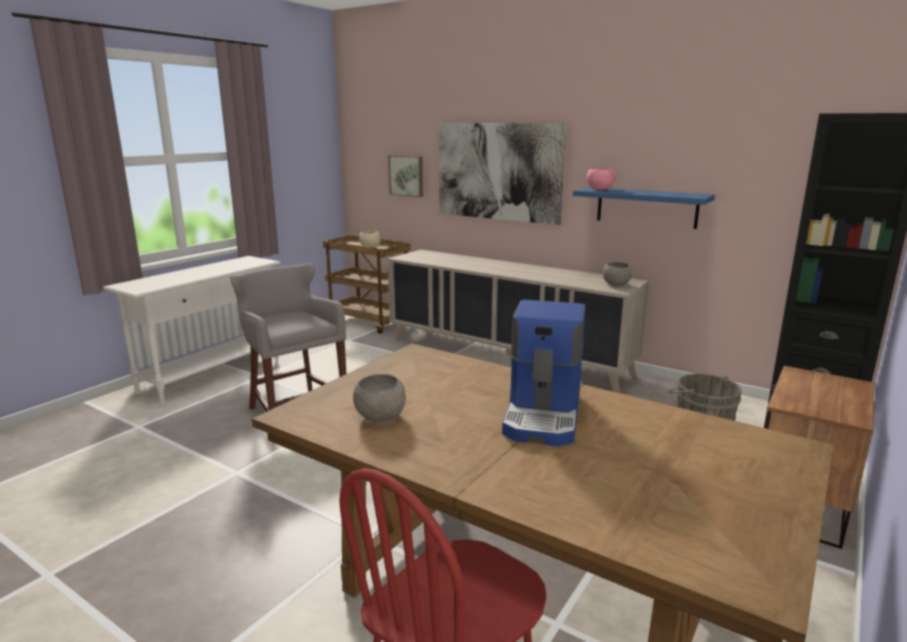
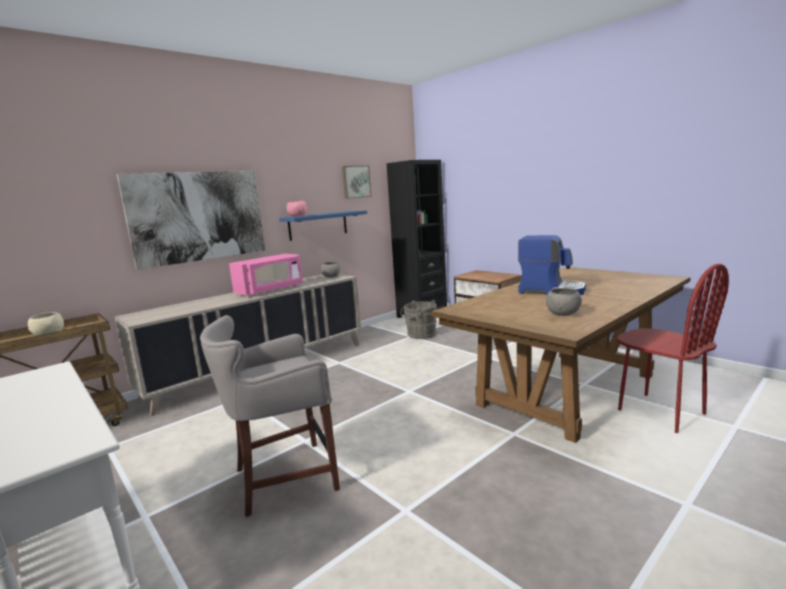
camera: 75 degrees left, 5 degrees down
picture [388,155,423,197] -> picture moved to [342,166,372,199]
none -> pink microwave [229,254,303,296]

